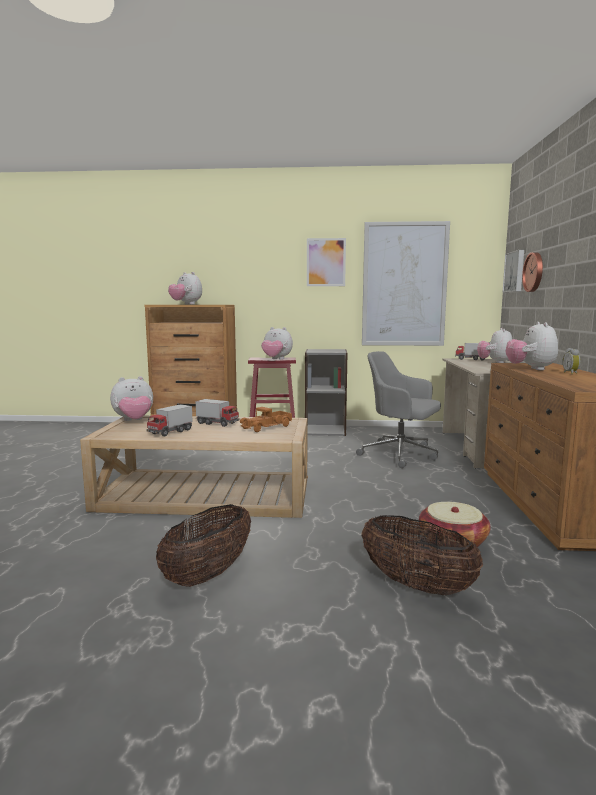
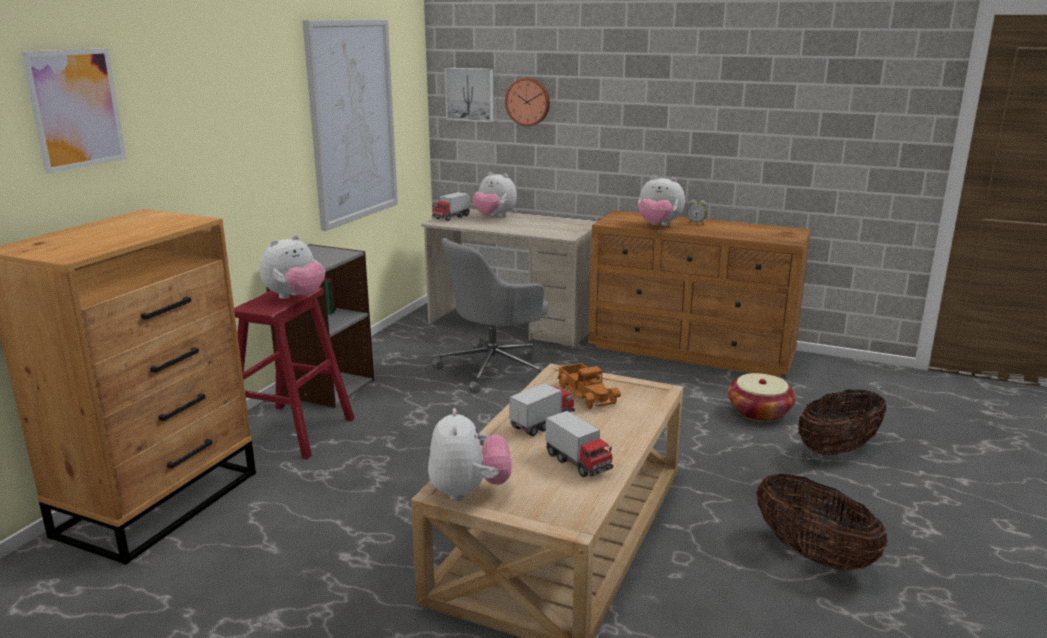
camera: 70 degrees left, 10 degrees up
plush toy [168,272,202,305] -> none
picture [307,238,346,286] -> picture moved to [21,48,127,173]

